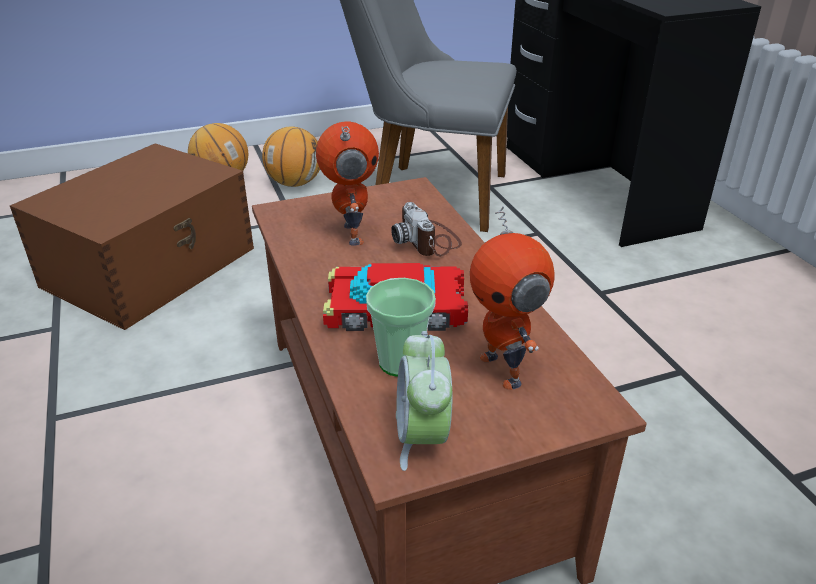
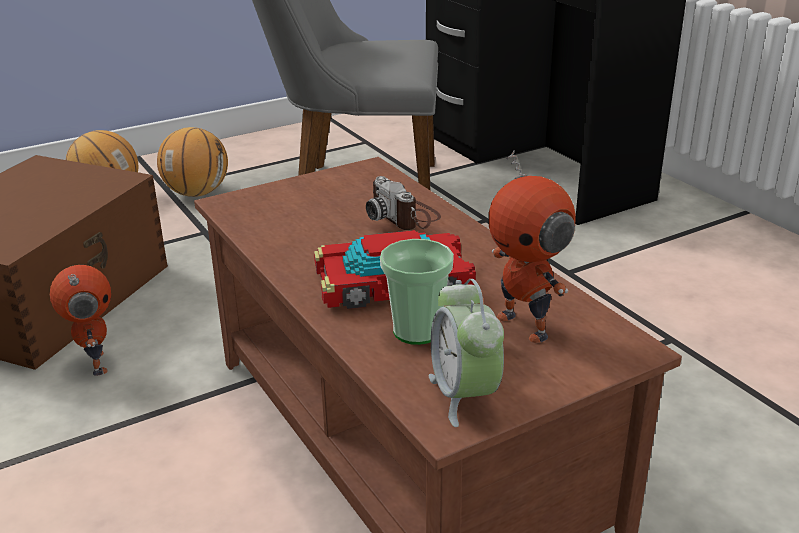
camera: 10 degrees left, 5 degrees down
toy robot [316,121,379,246] -> toy robot moved to [50,265,111,376]

